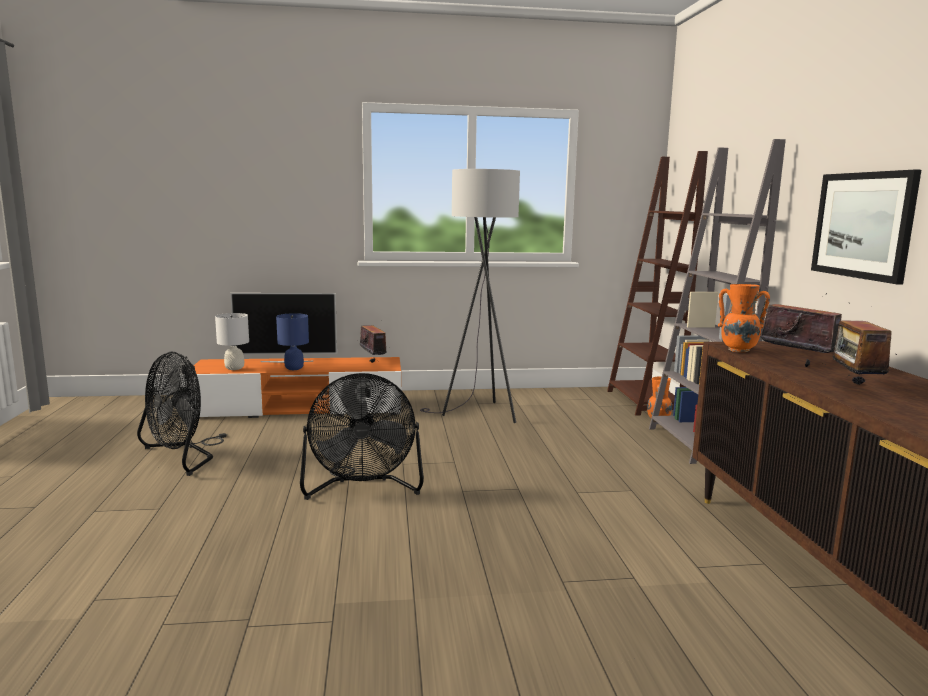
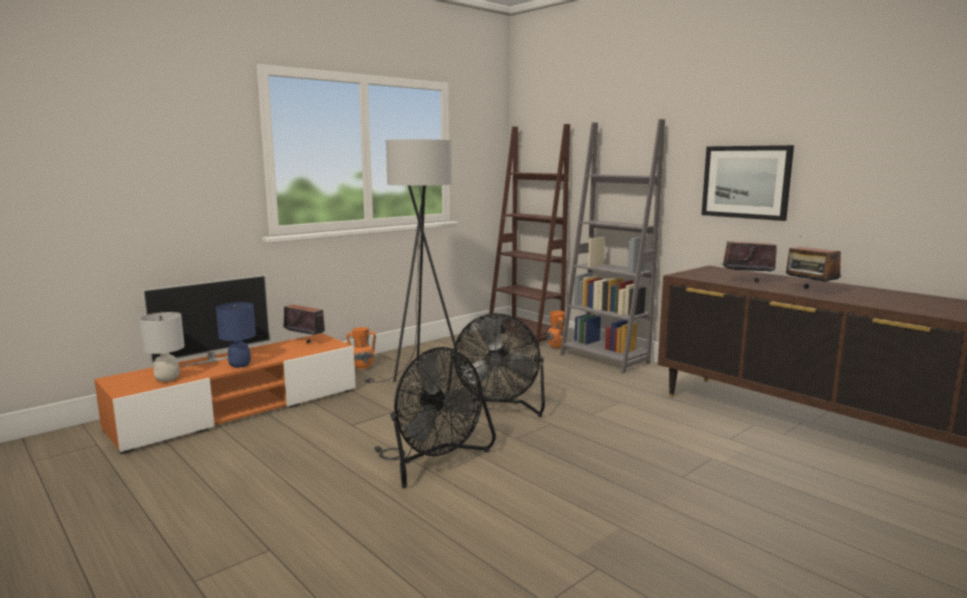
camera: 35 degrees left, 0 degrees up
black fan [137,352,228,476] -> black fan moved to [446,313,545,417]
orange vase [718,284,770,352] -> orange vase moved to [347,327,376,370]

